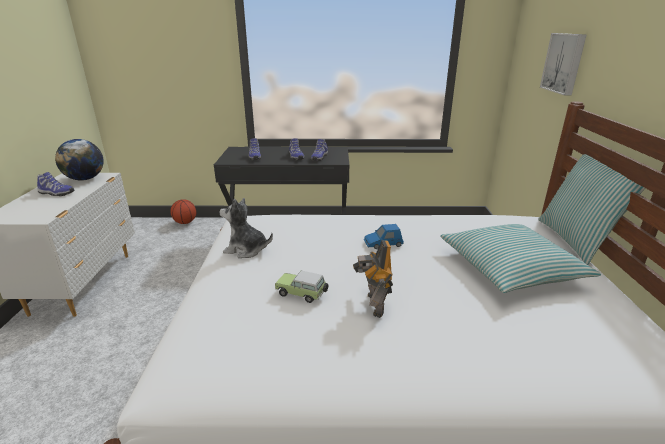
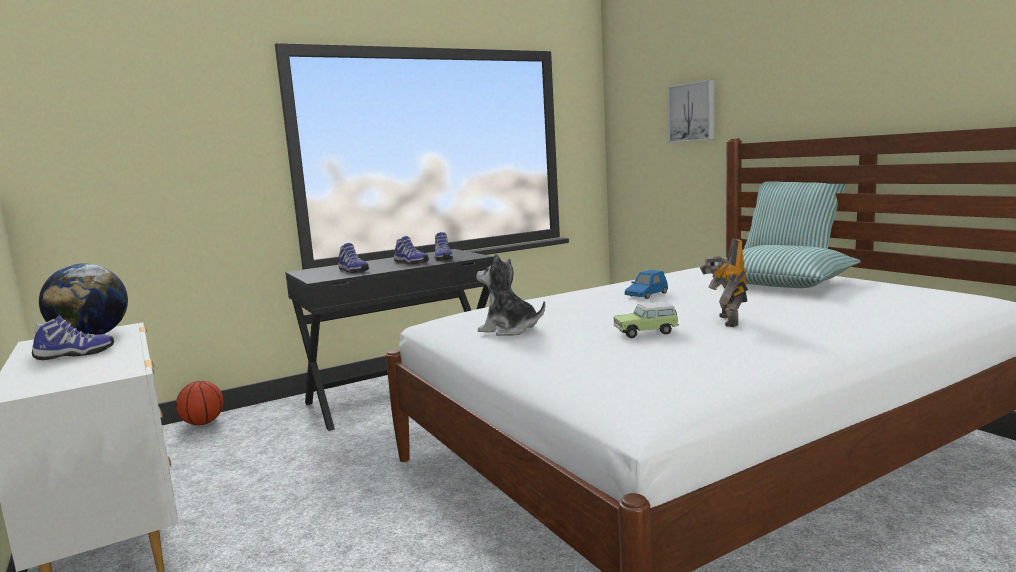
camera: 30 degrees left, 15 degrees down
plush toy [219,198,273,258] -> plush toy turned 45 degrees clockwise [476,253,545,336]
toy robot [353,240,393,318] -> toy robot turned 45 degrees clockwise [699,239,748,327]

